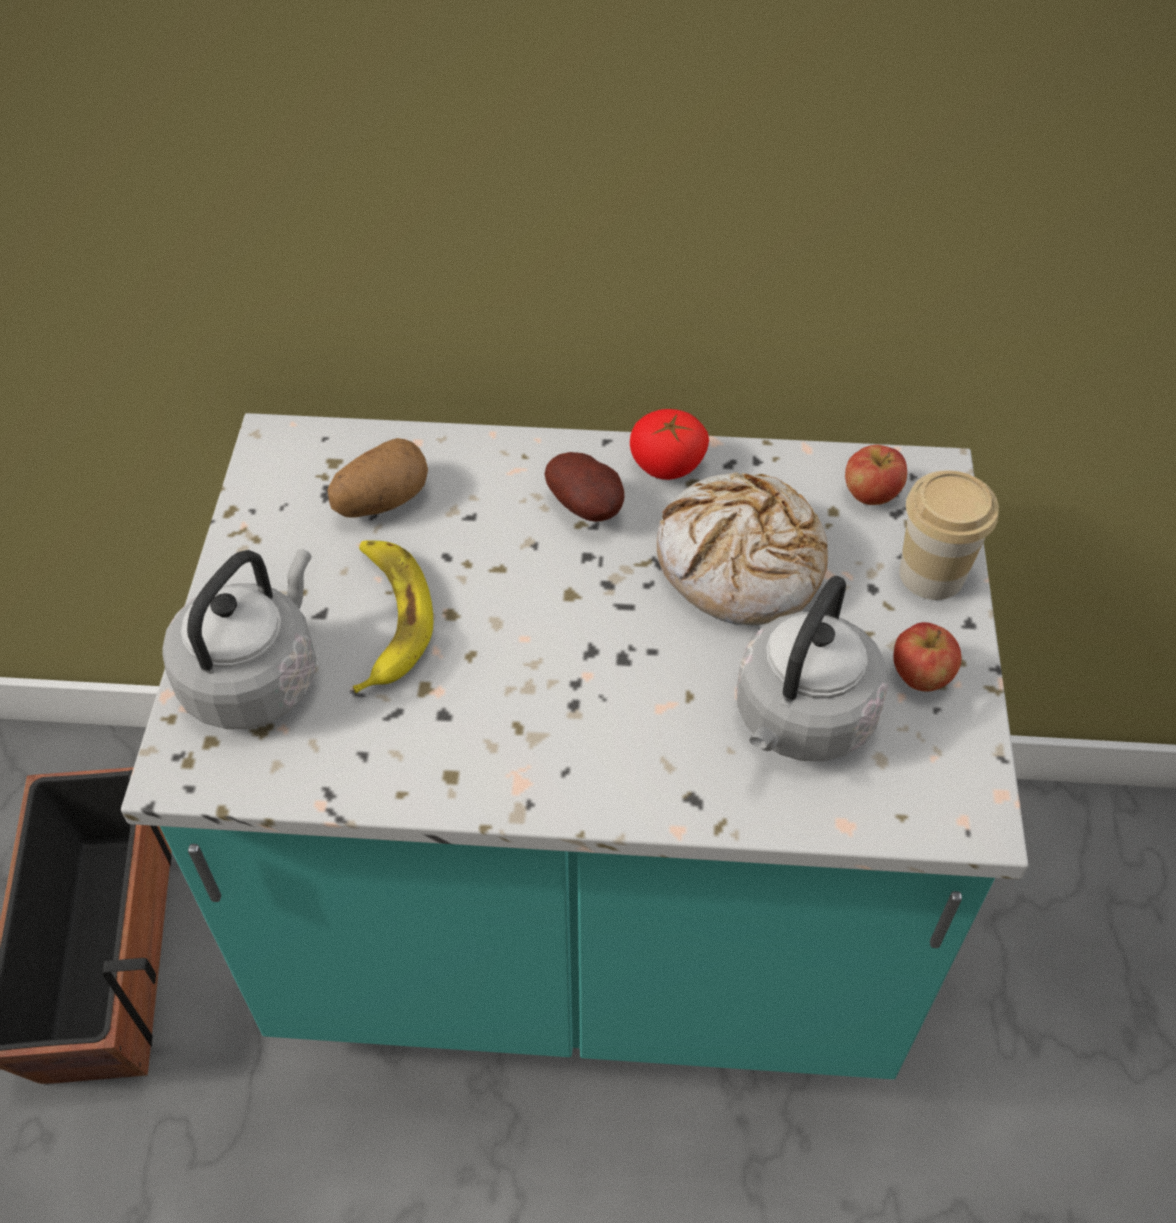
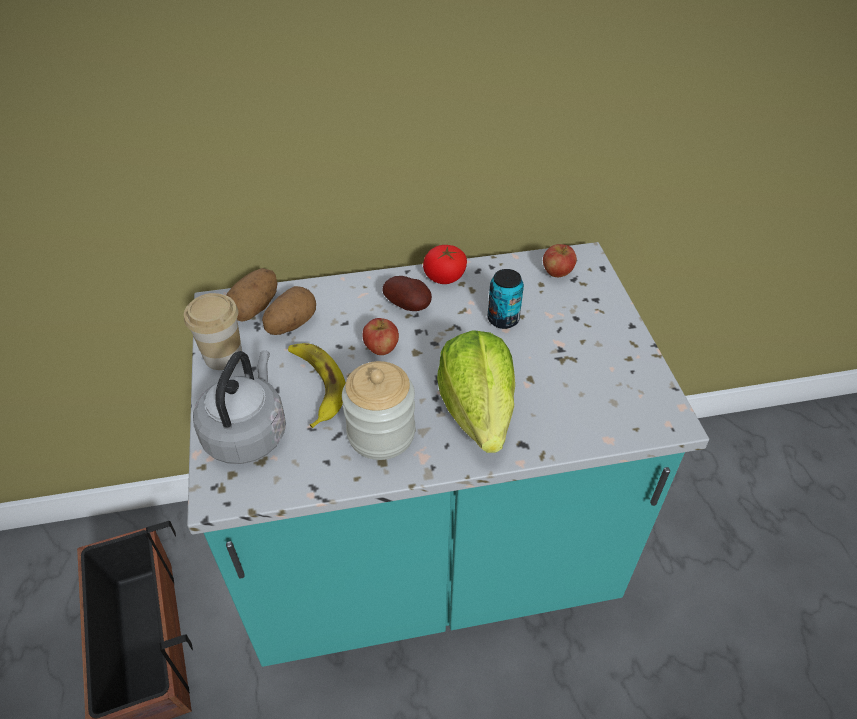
camera: 15 degrees left, 5 degrees down
bread [657,472,828,625] -> can [487,269,524,329]
grey kettle [737,576,888,761] -> none
apple [893,622,961,692] -> apple moved to [363,318,399,355]
cup [899,471,999,600] -> cup moved to [184,293,242,370]
none -> potato [226,268,277,322]
none -> jar [342,361,415,460]
none -> lettuce [437,330,515,453]

